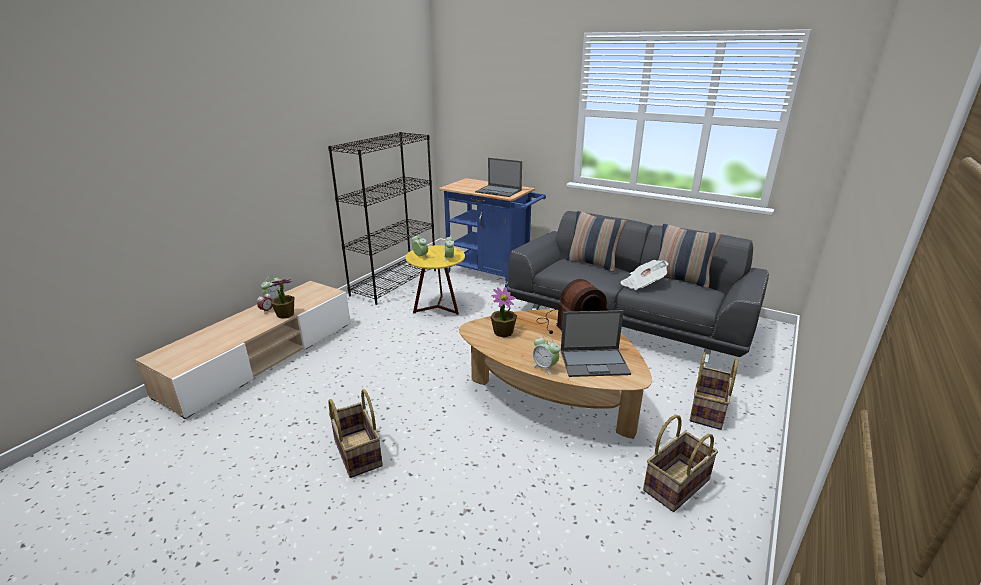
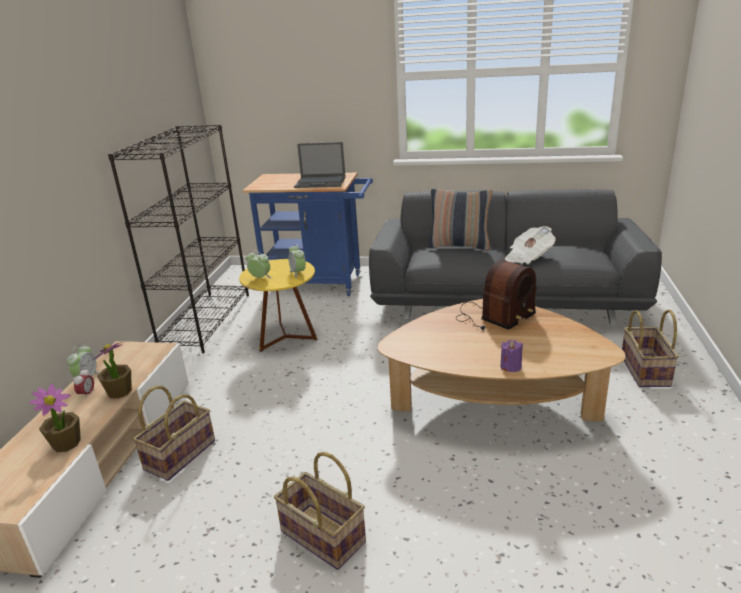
camera: 20 degrees left, 0 degrees up
potted plant [491,287,517,337] -> potted plant moved to [29,384,81,452]
alarm clock [532,336,560,375] -> purple candle [500,340,523,372]
laptop [561,310,631,377] -> none
basket [643,415,718,512] -> basket moved to [133,386,215,481]
pillow [657,224,722,288] -> none

